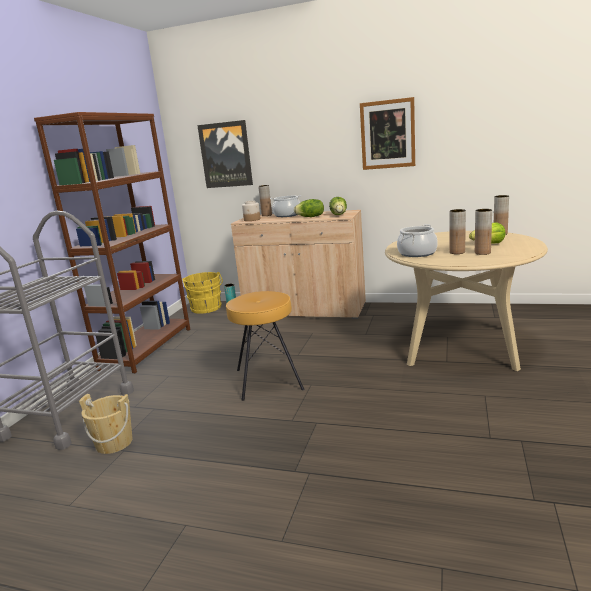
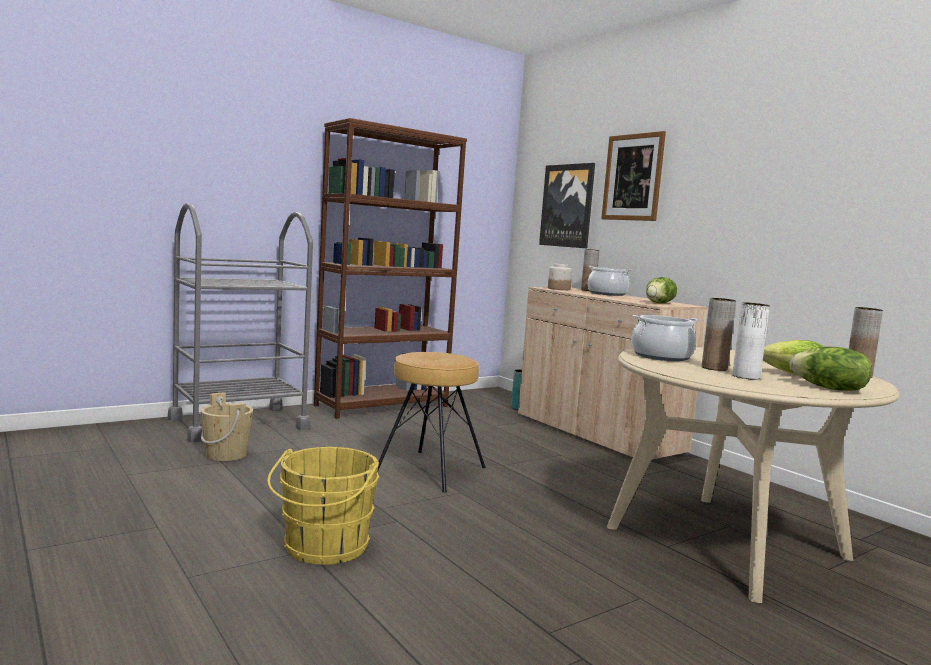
camera: 35 degrees right, 10 degrees down
yellow bucket [182,272,223,314] -> yellow bucket moved to [267,447,379,565]
lettuce [294,199,324,217] -> lettuce moved to [789,347,872,391]
picture [360,97,415,170] -> picture moved to [601,131,666,221]
brown vase [475,209,492,255] -> white vase [732,302,770,380]

